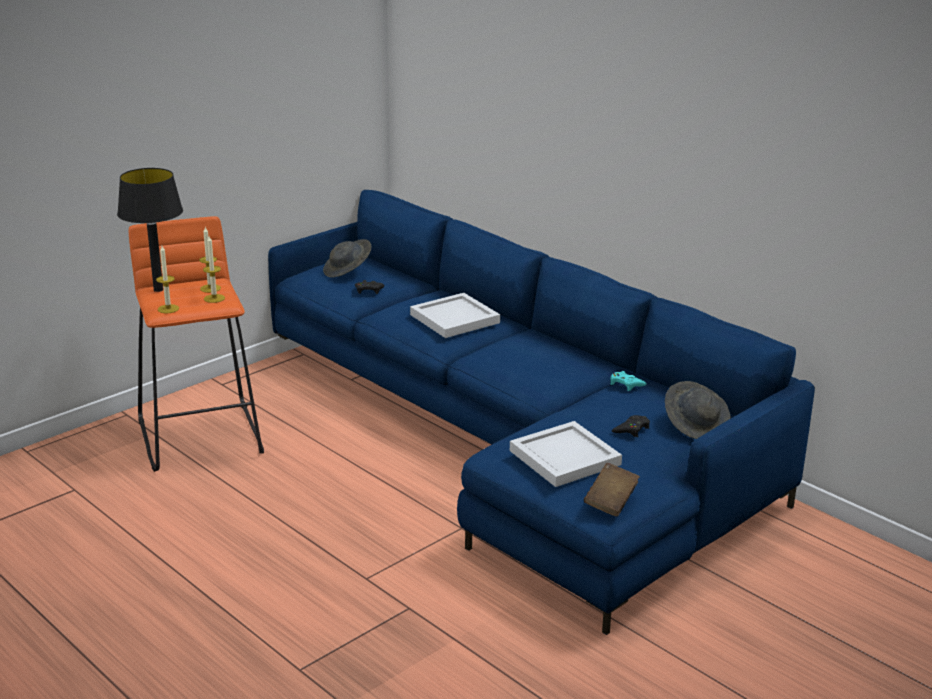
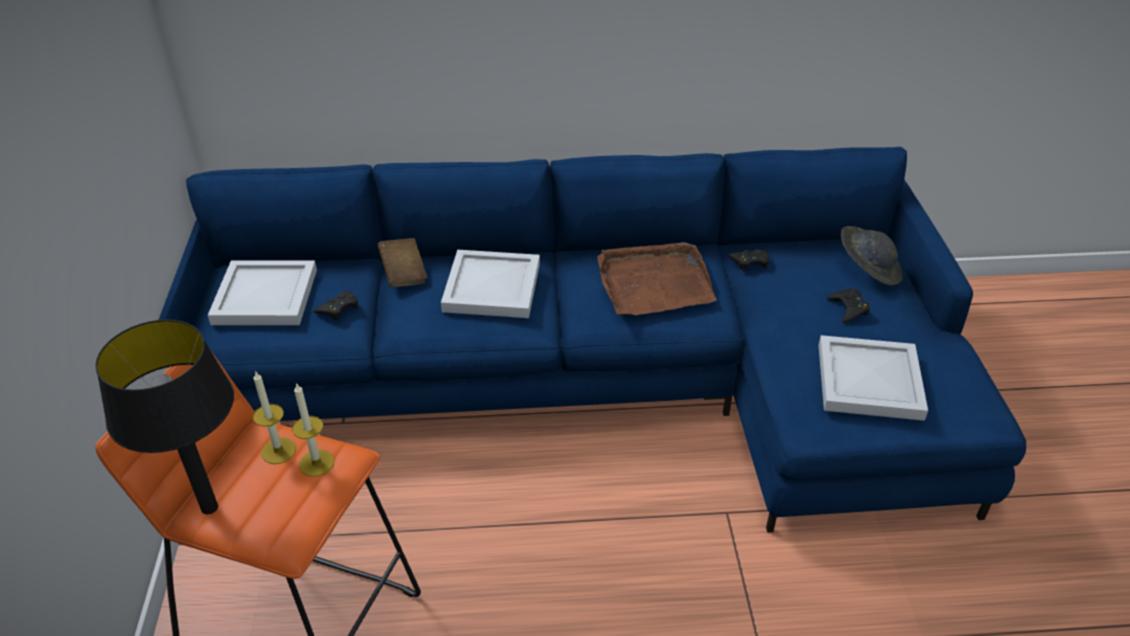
camera: 50 degrees left, 15 degrees up
candle [156,246,179,313] -> none
grey hat [323,239,371,278] -> white tray [208,261,317,325]
brown book [584,463,640,516] -> brown book moved to [378,238,427,287]
turquoise game controller [610,371,647,391] -> black game controller [728,250,769,271]
none -> brown tray [597,242,717,315]

